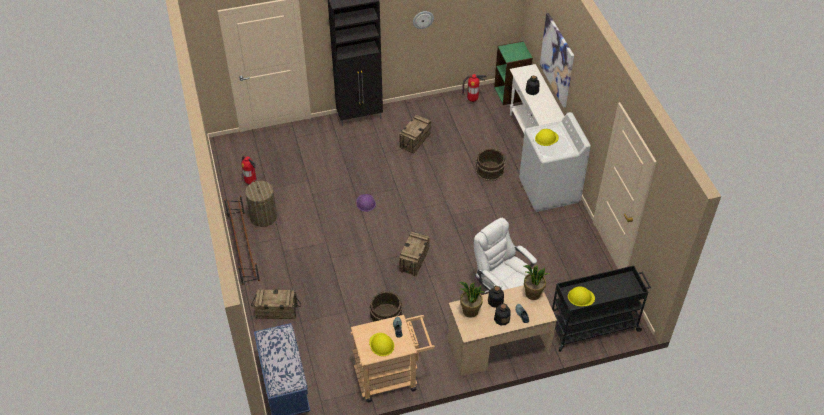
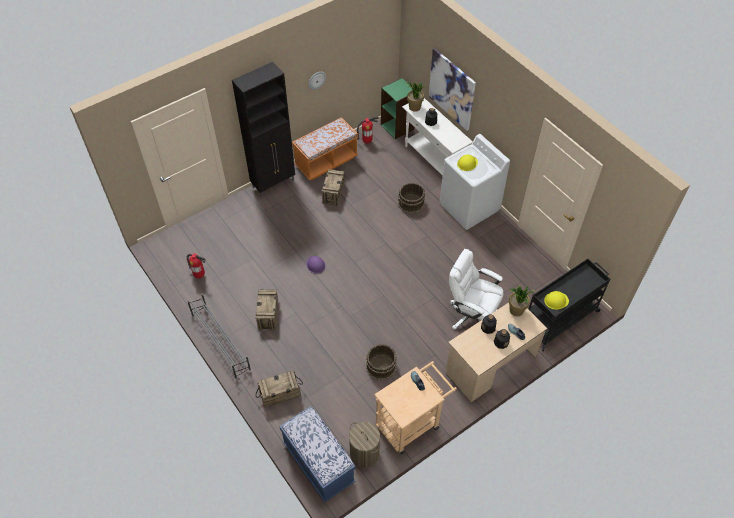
camera: 20 degrees left, 5 degrees up
brown shoe rack [224,196,260,285] -> grey shoe rack [188,294,251,379]
laundry basket [245,180,277,227] -> laundry basket moved to [349,422,380,468]
yellow hard hat [369,333,394,356] -> none
crate [399,231,430,276] -> crate moved to [256,289,278,330]
potted plant [459,282,485,318] -> potted plant moved to [406,81,426,112]
none -> orange bench [292,117,358,180]

